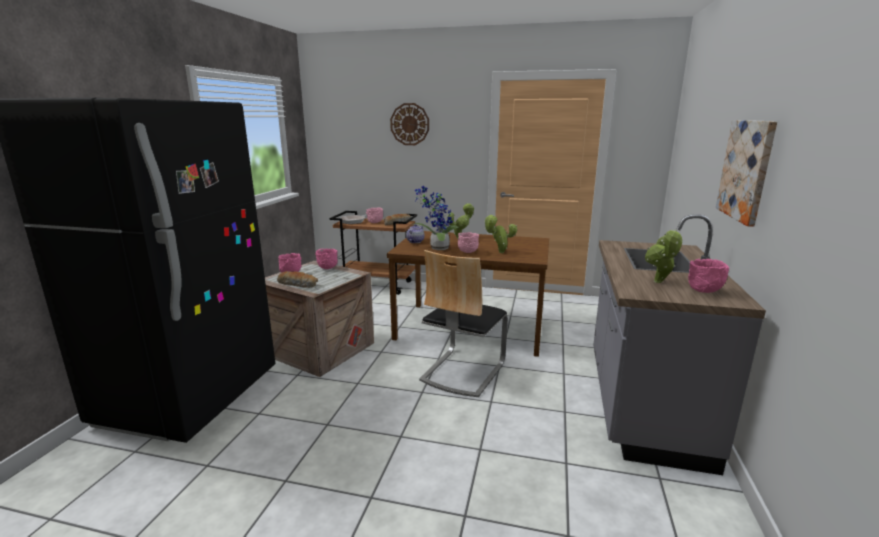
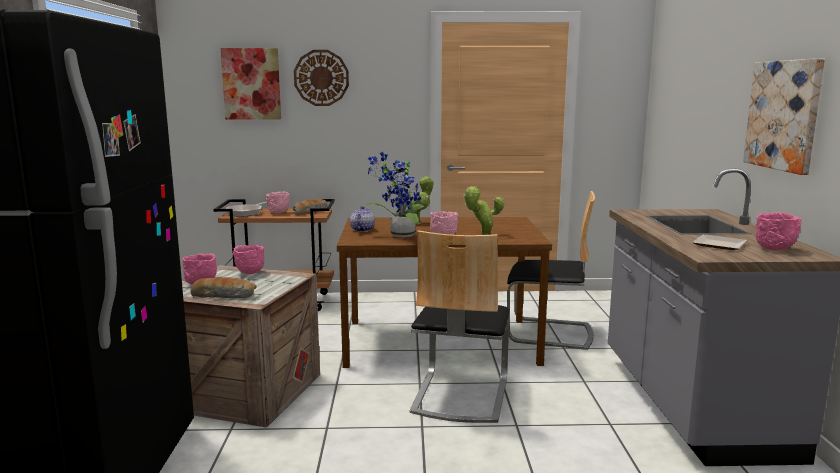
camera: 15 degrees left, 5 degrees down
potted plant [645,229,683,283] -> plate [692,234,747,250]
none -> picture [221,48,281,120]
none -> chair [507,191,595,350]

